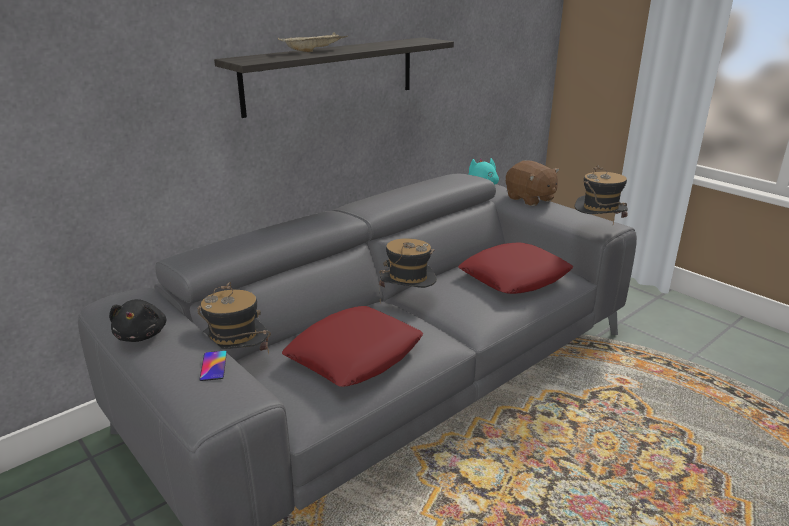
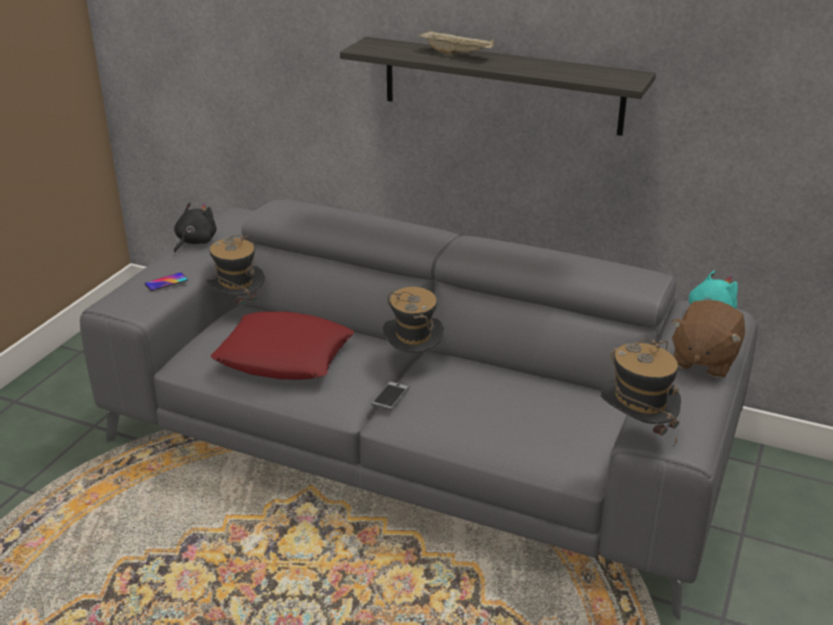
camera: 65 degrees right, 5 degrees up
black plush toy [109,299,166,342] -> black plush toy turned 150 degrees clockwise [174,202,217,253]
red pillow [458,242,573,294] -> none
none -> phone [371,381,409,410]

